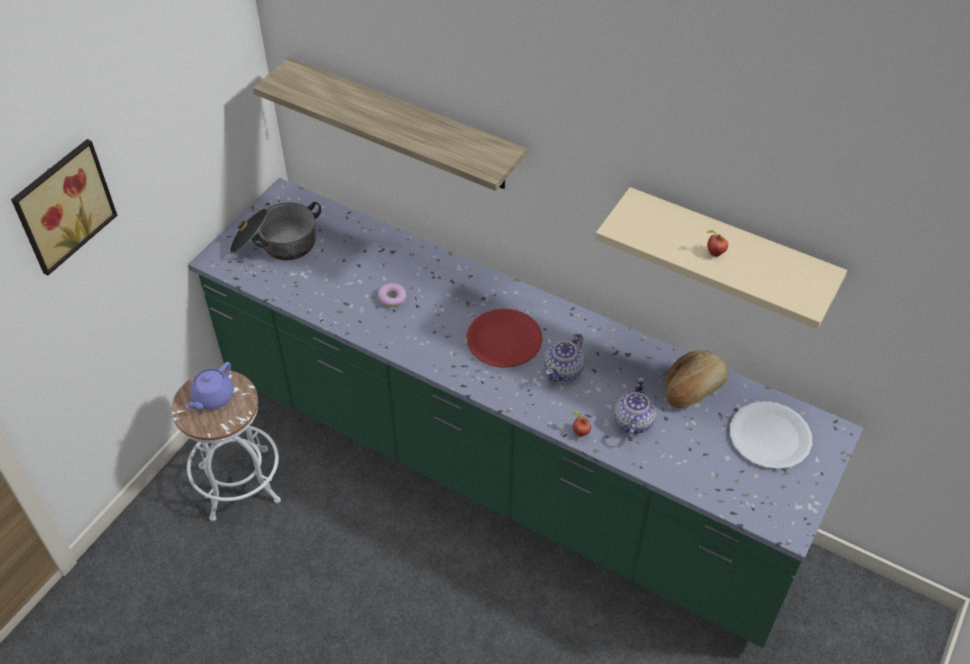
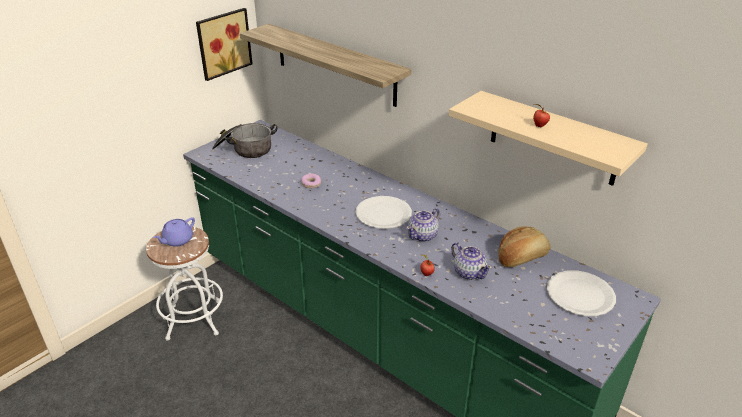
camera: 10 degrees right, 15 degrees down
picture [11,139,117,275] -> picture moved to [196,8,253,81]
red plate [466,309,543,368] -> white plate [355,196,412,229]
teapot [614,377,656,441] -> teapot turned 120 degrees clockwise [451,242,492,280]

